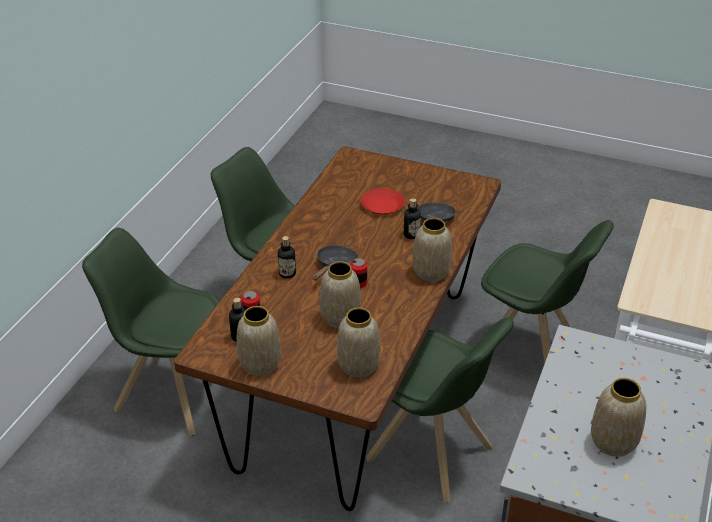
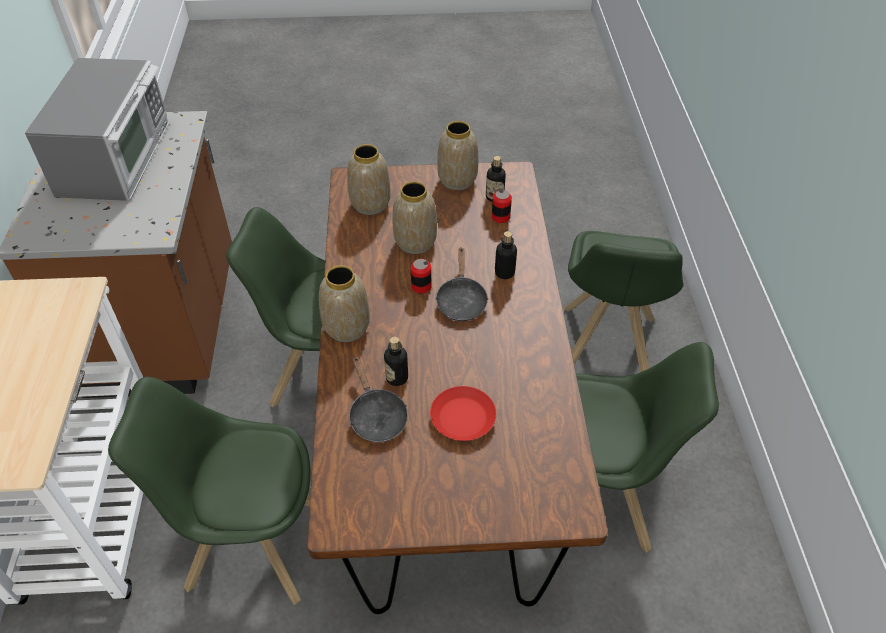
camera: 155 degrees right, 10 degrees up
green chair [82,228,220,436] -> green chair turned 105 degrees clockwise [564,231,684,372]
vase [591,378,646,457] -> microwave [25,58,169,201]

